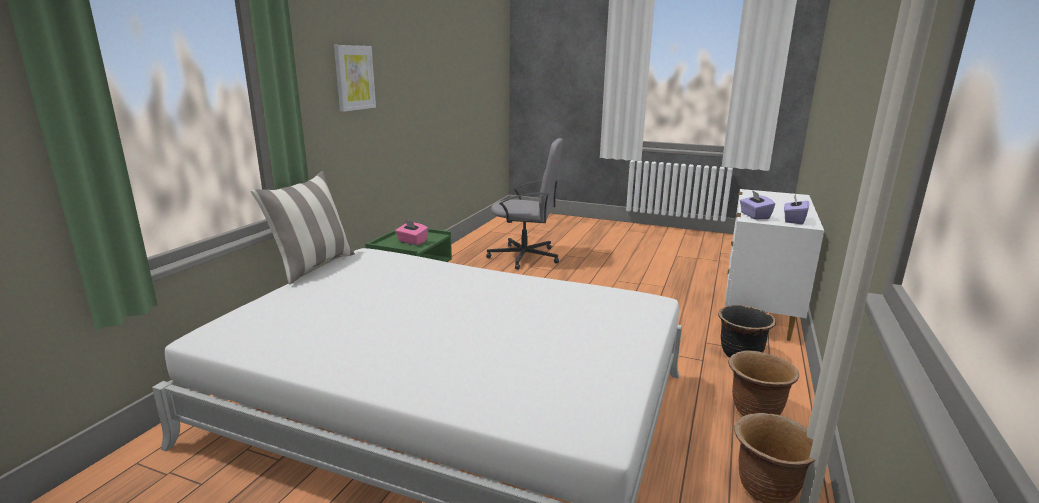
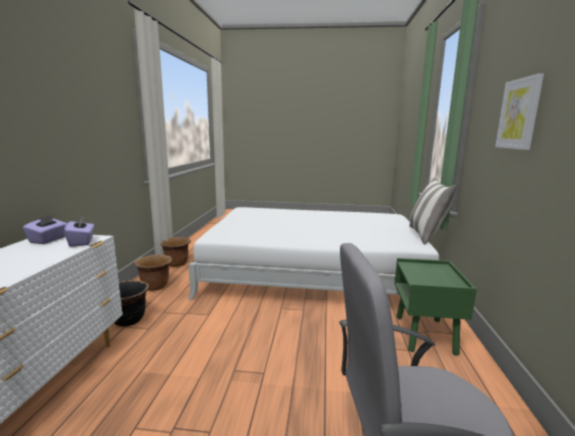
camera: 165 degrees right, 5 degrees down
pink tissue box [395,220,428,245] -> none

